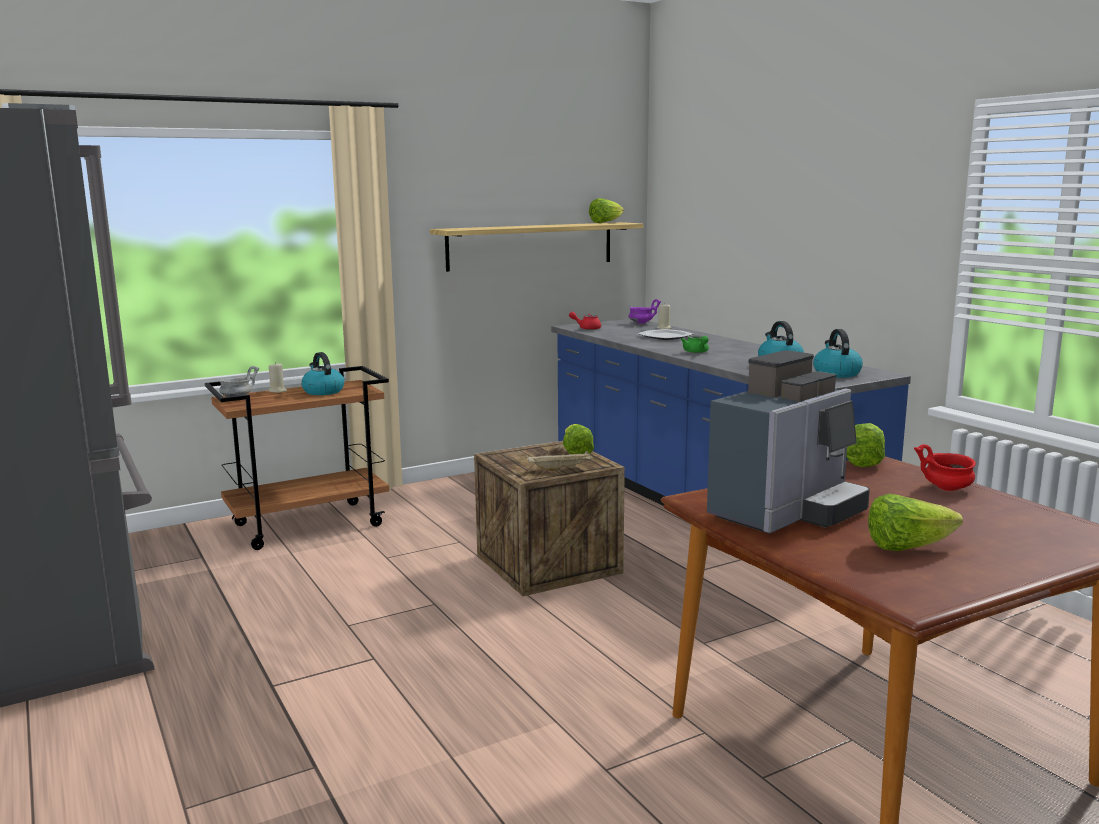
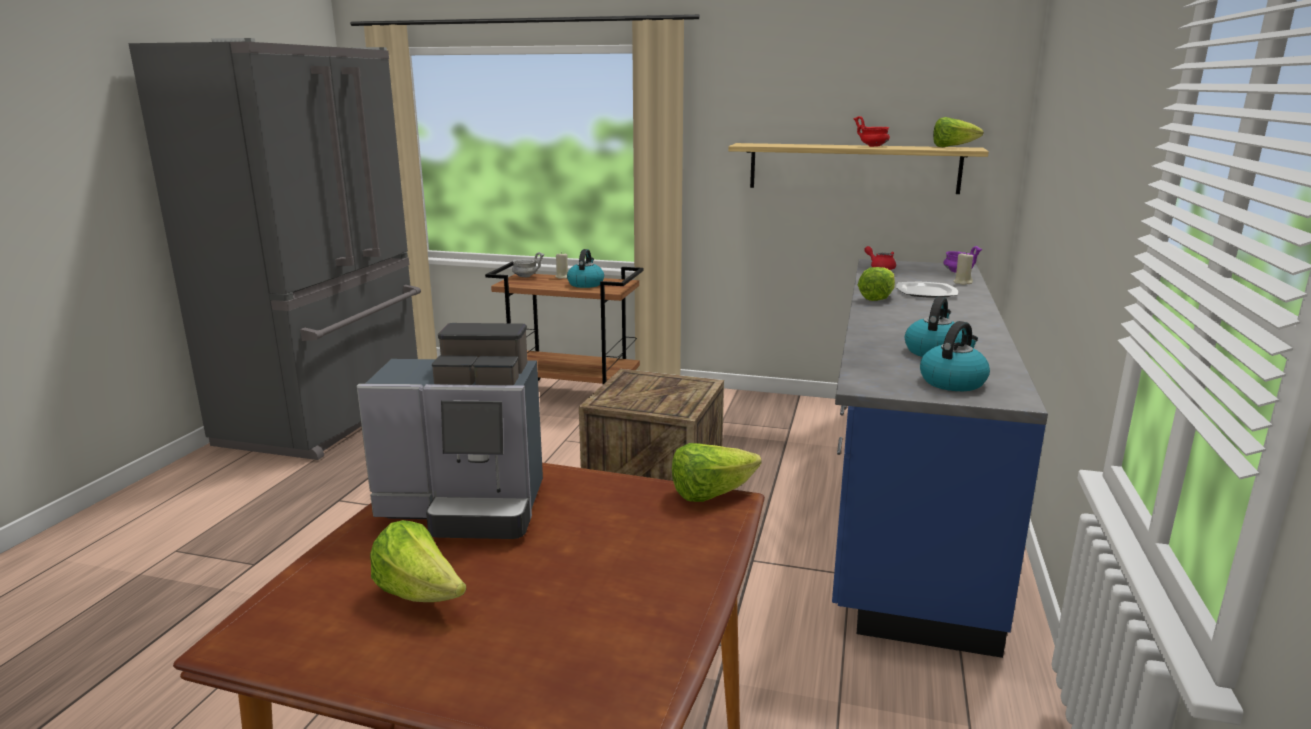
camera: 45 degrees right, 5 degrees up
beige tray [527,451,595,471] -> none
lettuce [563,424,594,454] -> lettuce moved to [858,267,895,301]
green teapot [681,336,709,353] -> none
red bowl [914,444,976,491] -> red bowl moved to [853,116,890,147]

